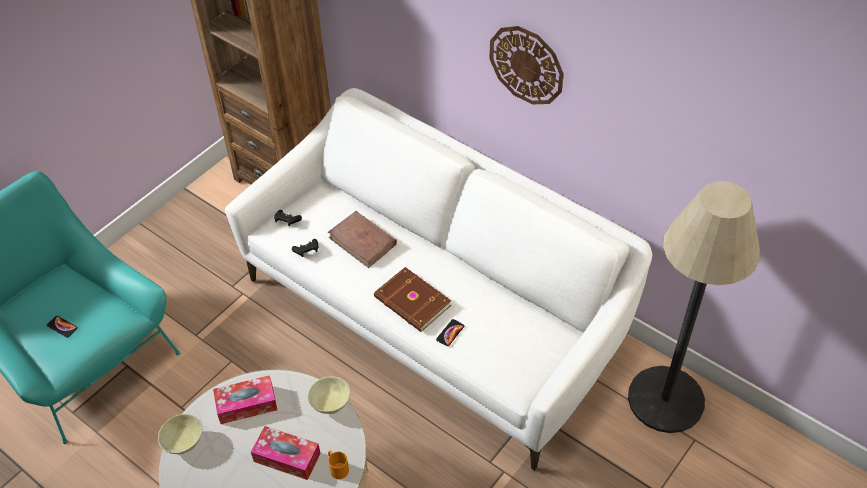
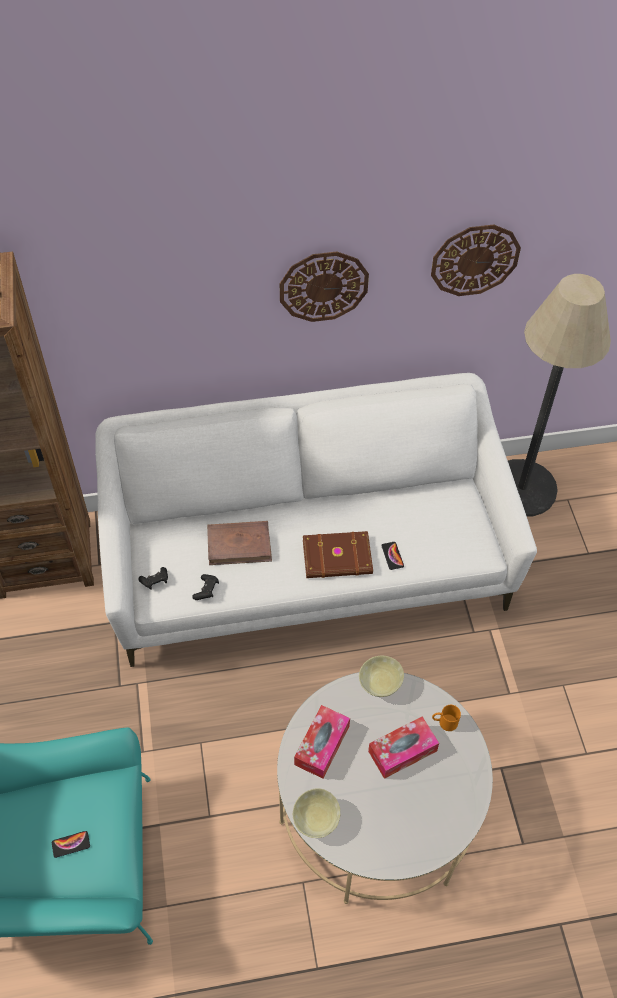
camera: 50 degrees left, 5 degrees up
none -> wall clock [431,225,521,296]

